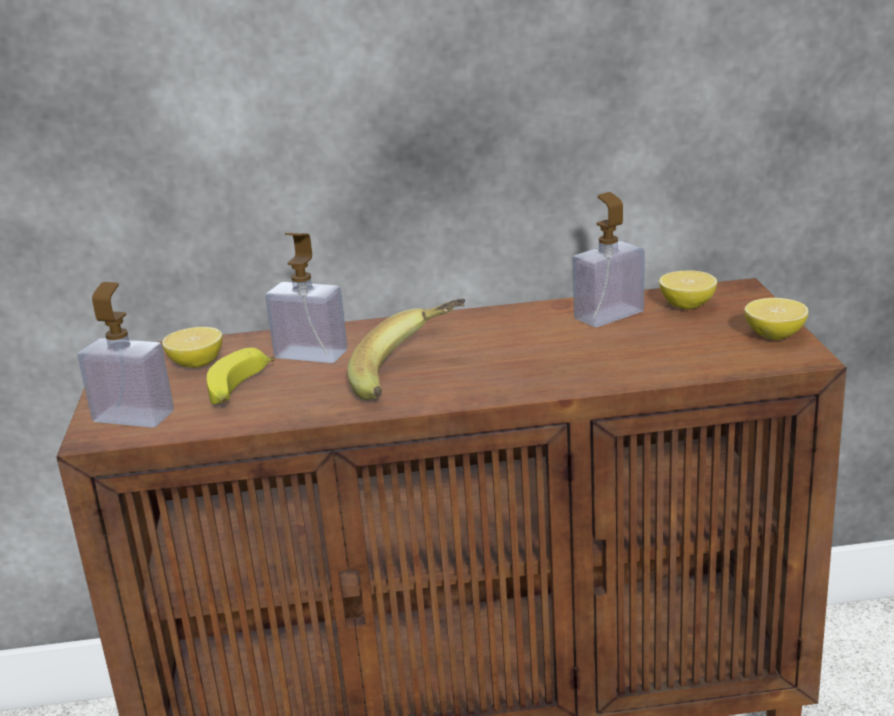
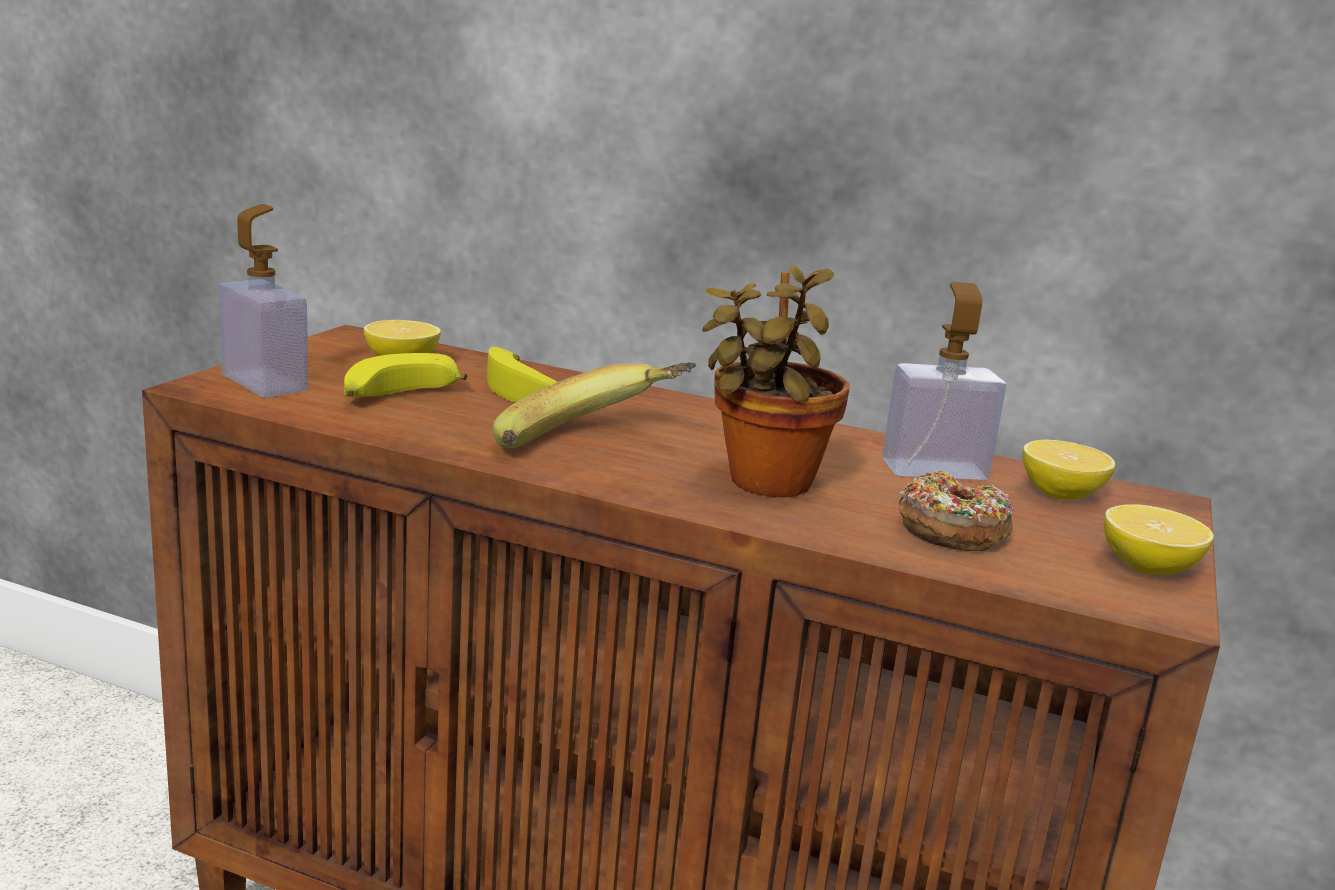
camera: 25 degrees right, 5 degrees down
soap dispenser [266,233,347,363] -> banana [487,347,557,402]
none -> potted plant [702,265,850,497]
none -> donut [899,471,1013,551]

